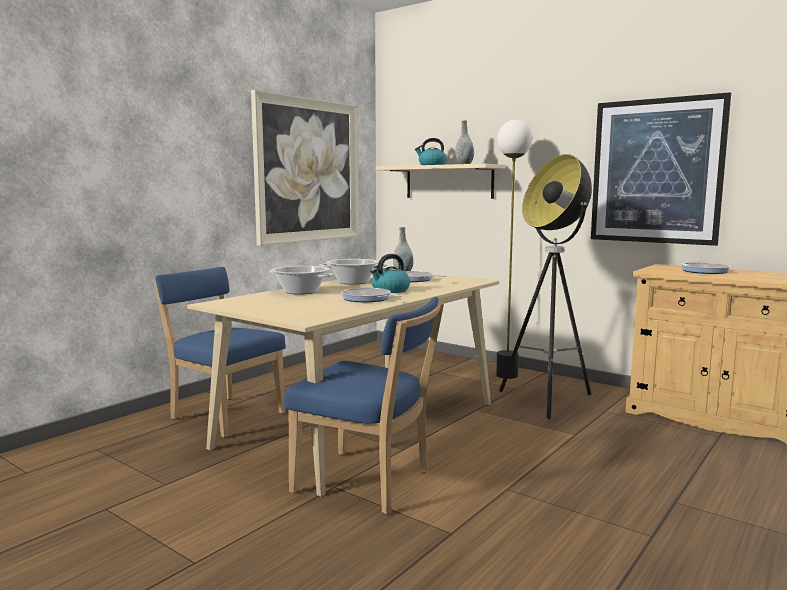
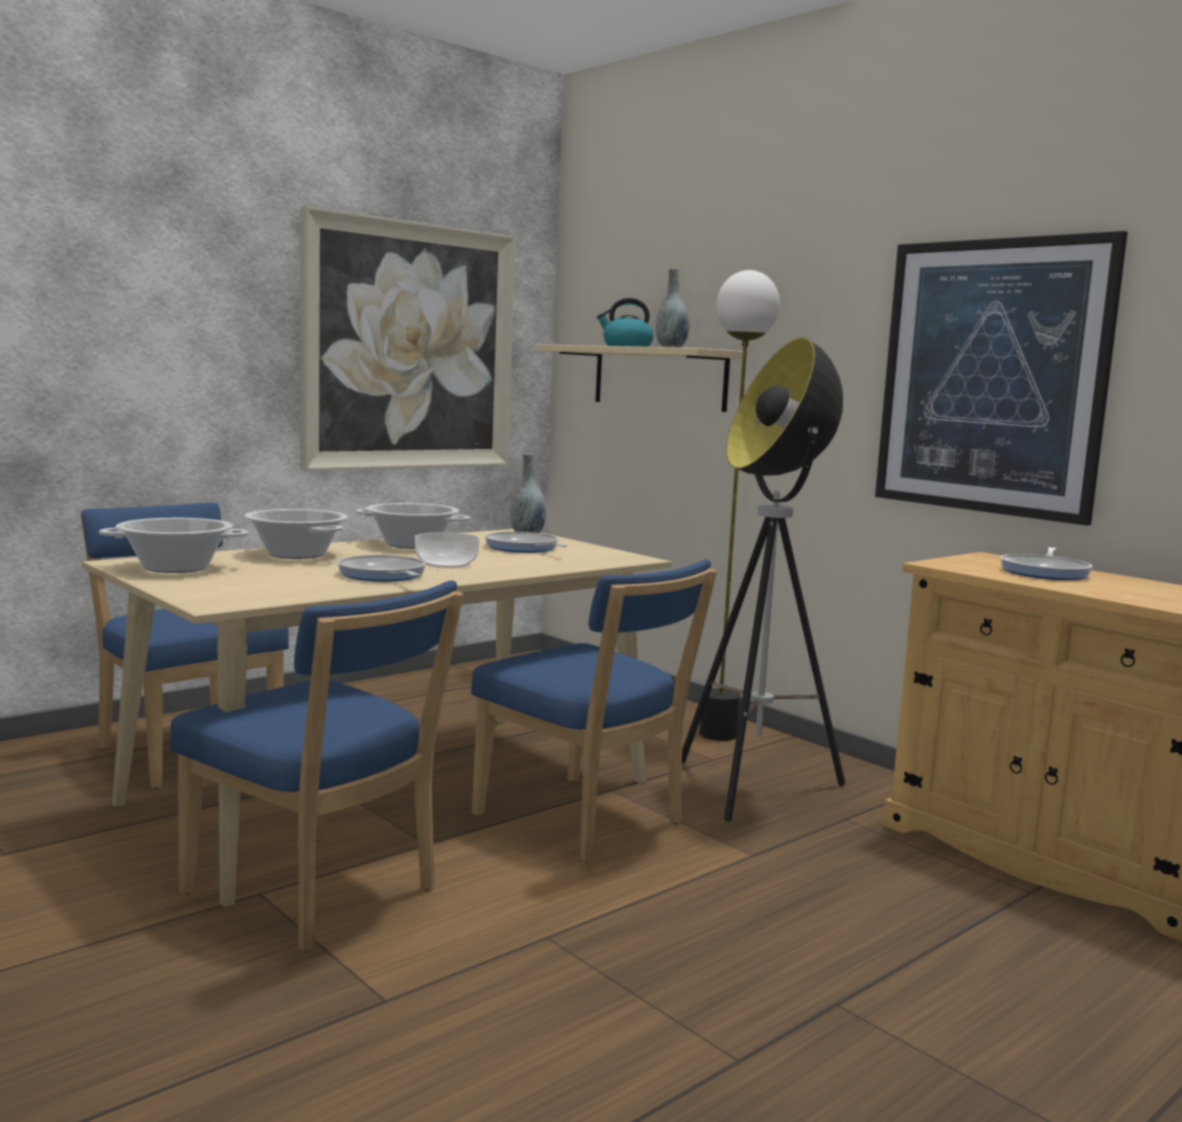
camera: 10 degrees right, 0 degrees up
kettle [370,254,410,293] -> bowl [415,532,479,568]
none -> cooking pot [99,518,249,573]
none -> blue chair [471,559,717,863]

